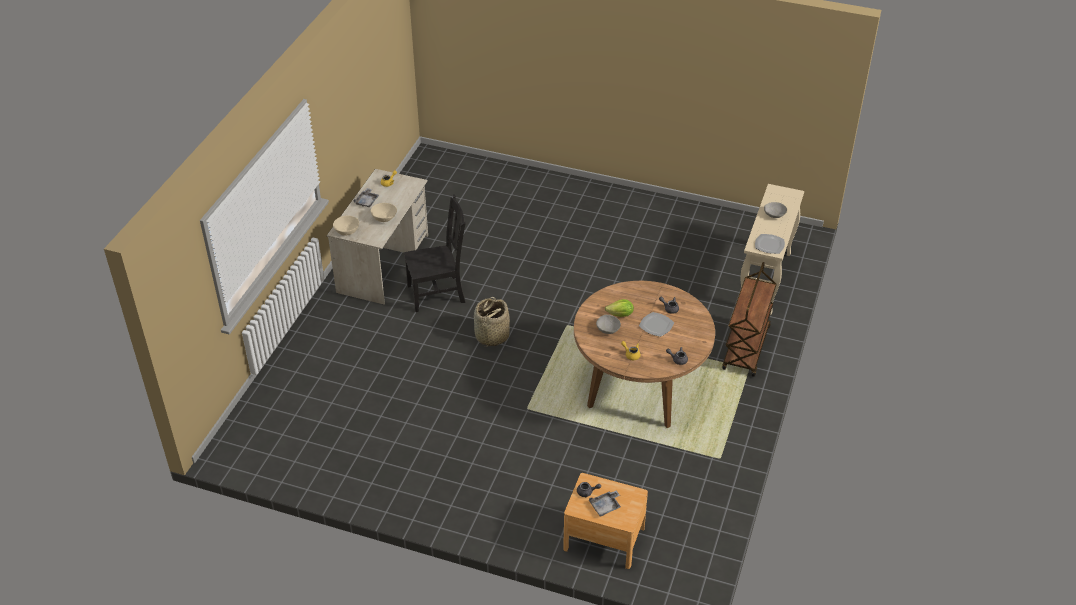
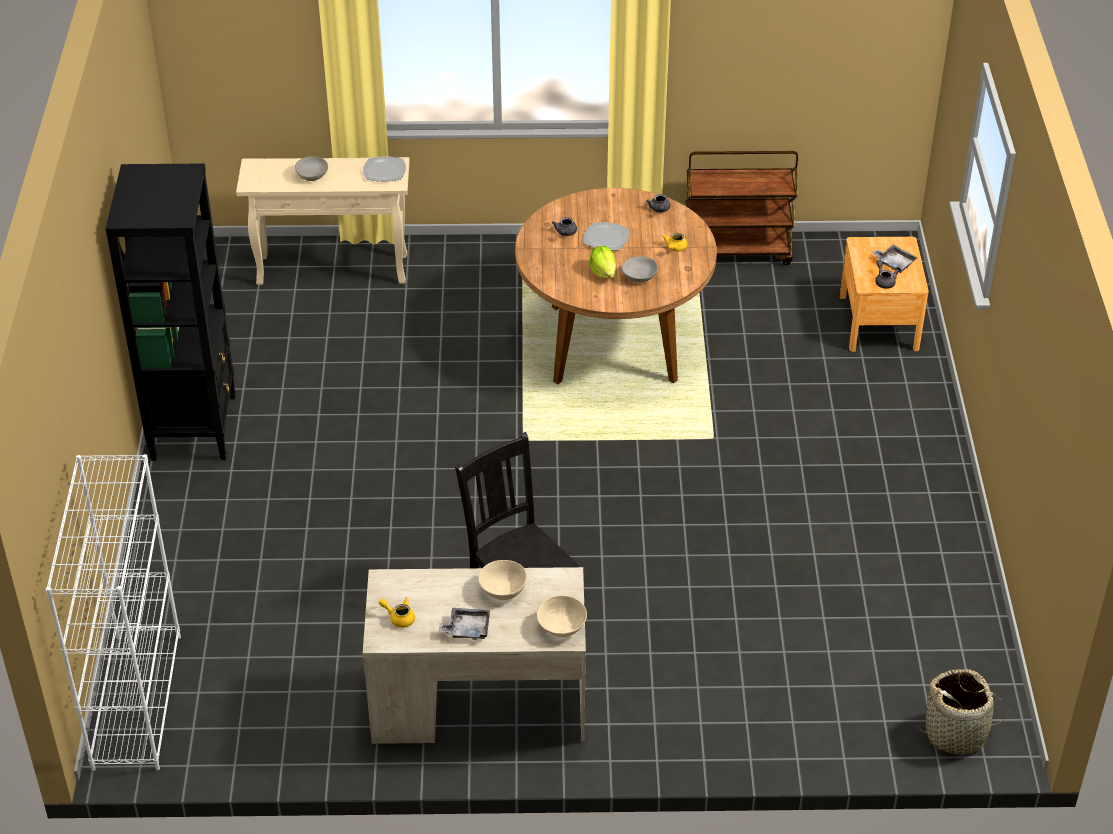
camera: 110 degrees left, 0 degrees up
basket [474,297,510,346] -> basket moved to [917,669,1009,755]
brown cart [722,262,777,377] -> brown cart moved to [685,151,798,265]
none -> white bookcase [46,454,181,771]
none -> black bookcase [105,163,236,461]

